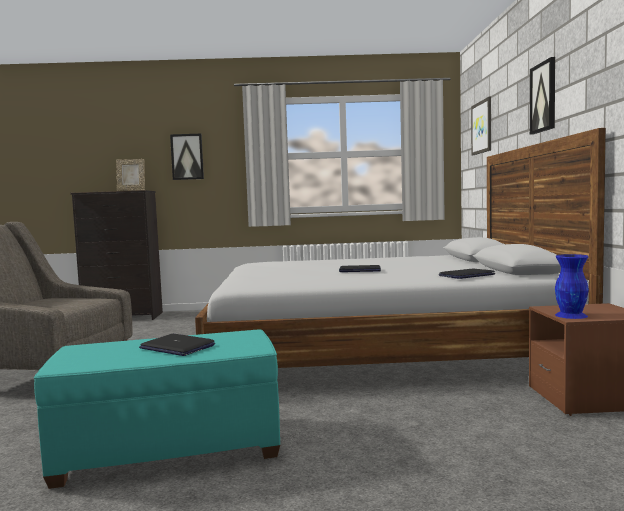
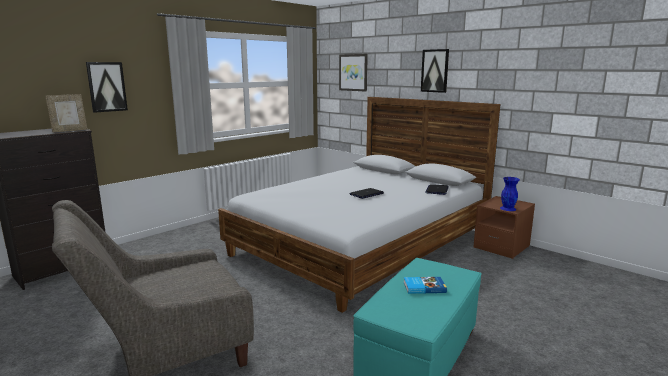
camera: 45 degrees left, 10 degrees up
laptop [139,334,215,356] -> book [403,277,447,294]

